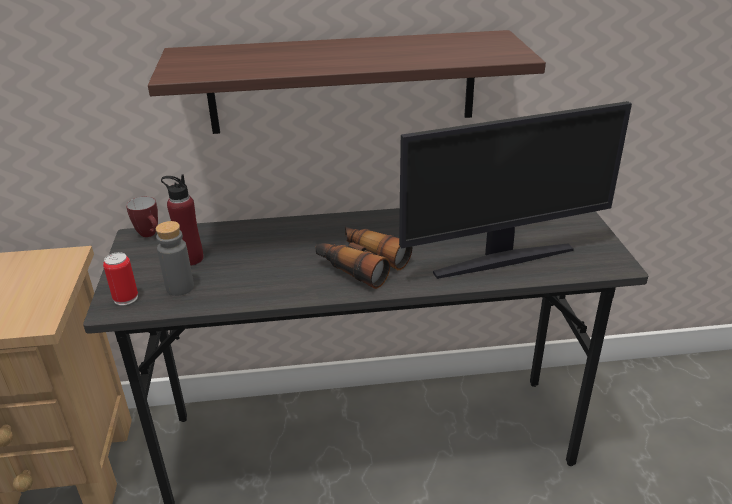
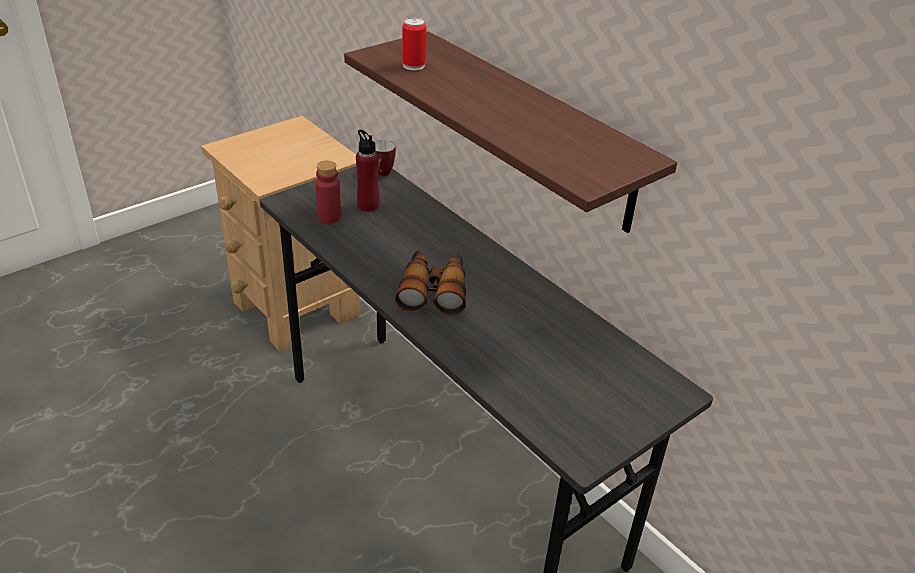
camera: 55 degrees right, 5 degrees up
can [103,252,138,305] -> can moved to [402,18,426,70]
grey bottle [156,221,194,296] -> red bottle [315,161,341,224]
monitor [399,101,632,279] -> none

